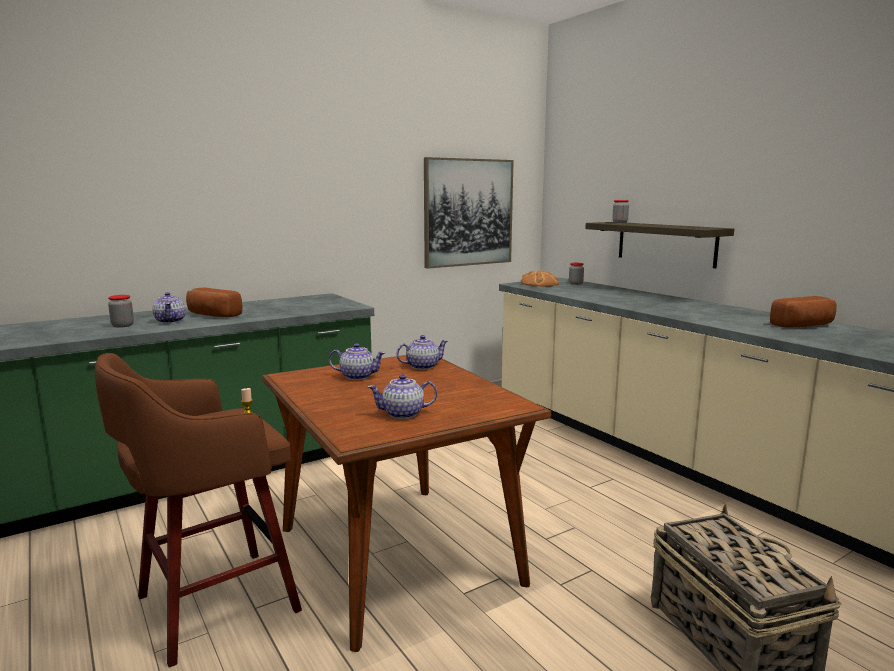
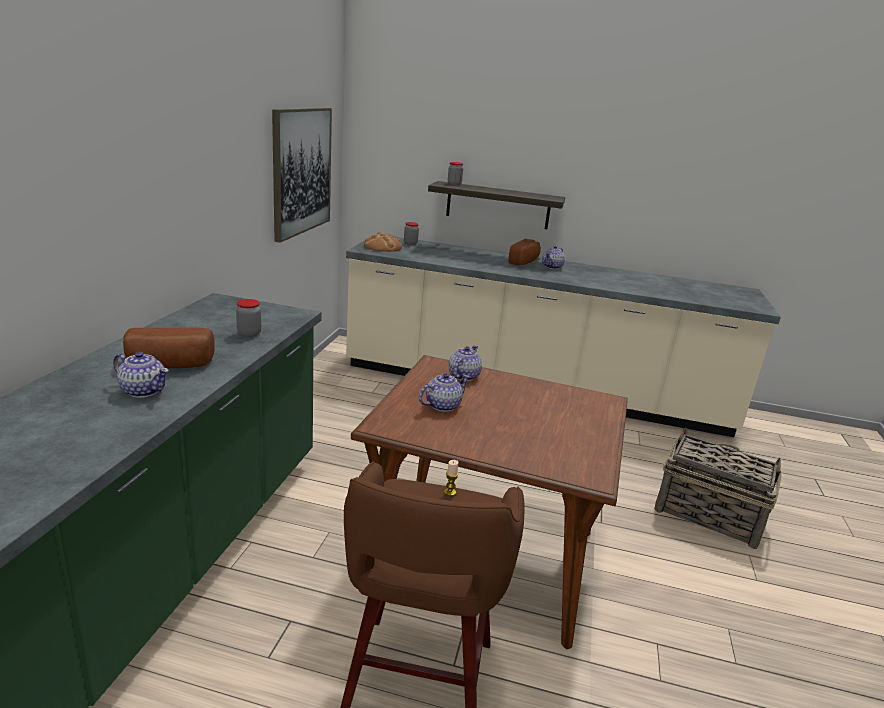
camera: 45 degrees left, 10 degrees up
jar [108,295,134,328] -> jar moved to [236,299,261,337]
teapot [368,374,437,419] -> teapot moved to [542,246,565,269]
bread [770,296,836,328] -> bread moved to [508,239,541,265]

